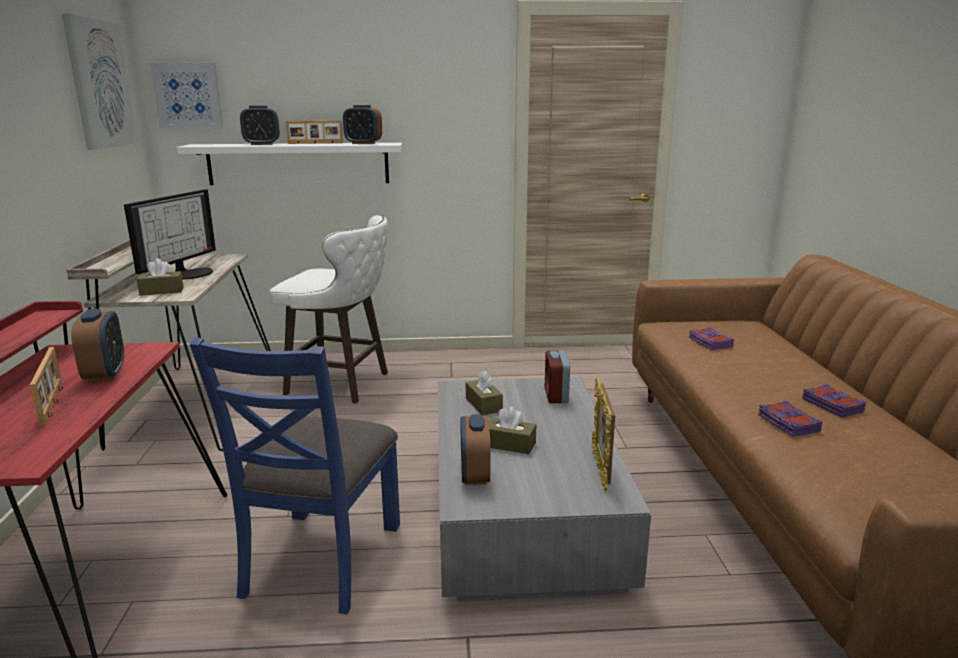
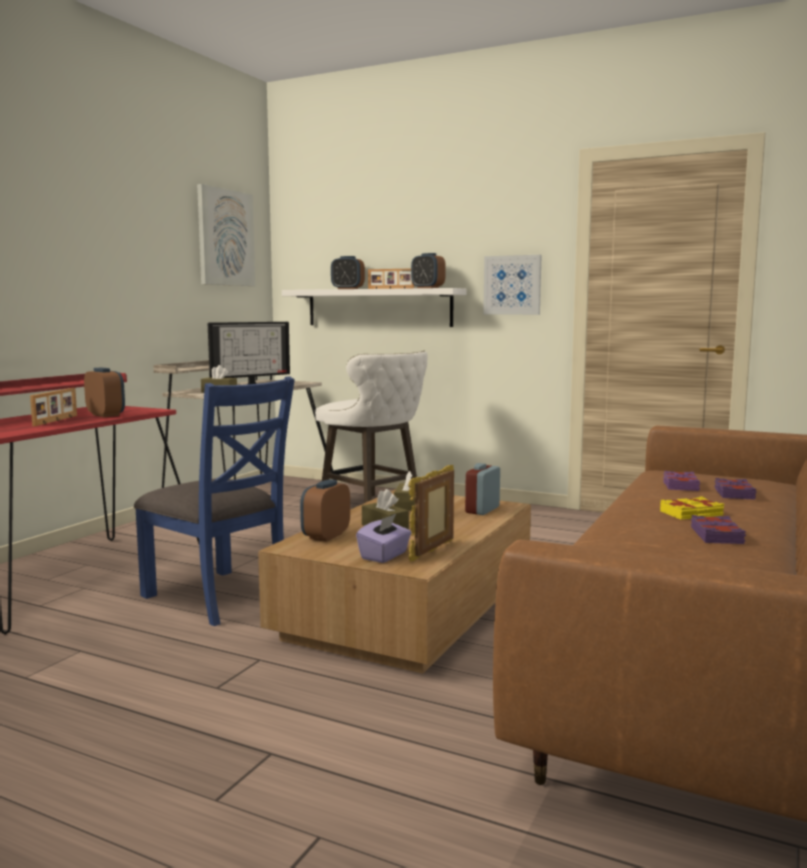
camera: 30 degrees right, 10 degrees down
alarm clock [71,309,124,382] -> alarm clock turned 60 degrees counterclockwise [84,368,125,417]
picture [150,63,223,128] -> picture moved to [483,255,542,315]
blue chair [190,338,400,615] -> blue chair turned 90 degrees counterclockwise [134,376,295,626]
grey coffee table [438,377,651,602] -> brown coffee table [258,489,531,674]
purple book [758,401,823,437] -> purple book moved to [714,478,756,500]
none -> purple tissue box [356,514,412,563]
none -> yellow book [660,496,724,520]

